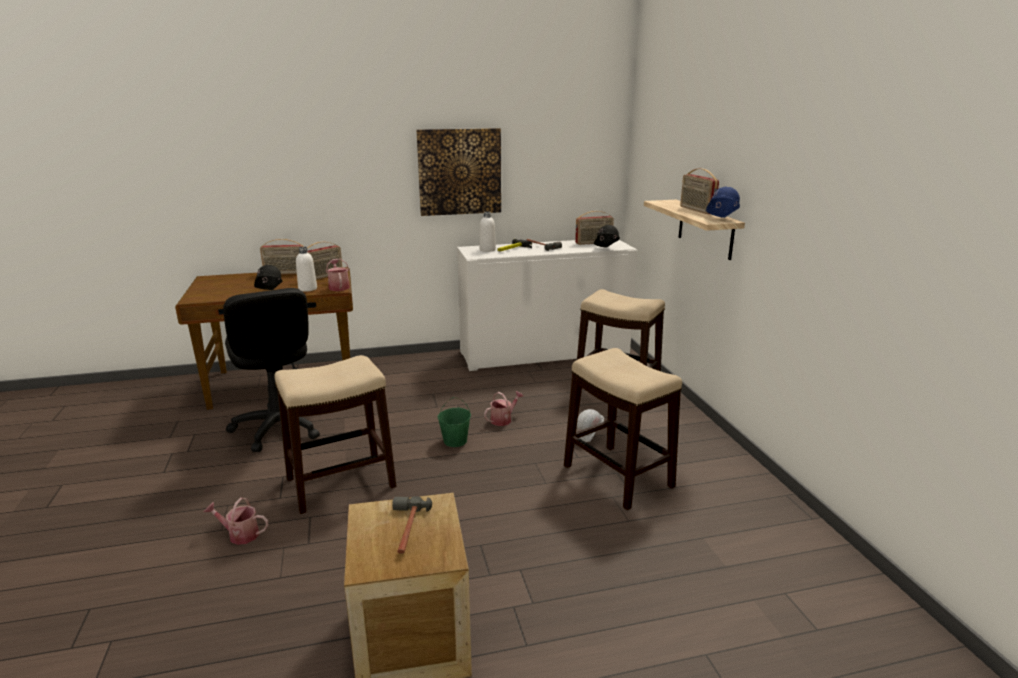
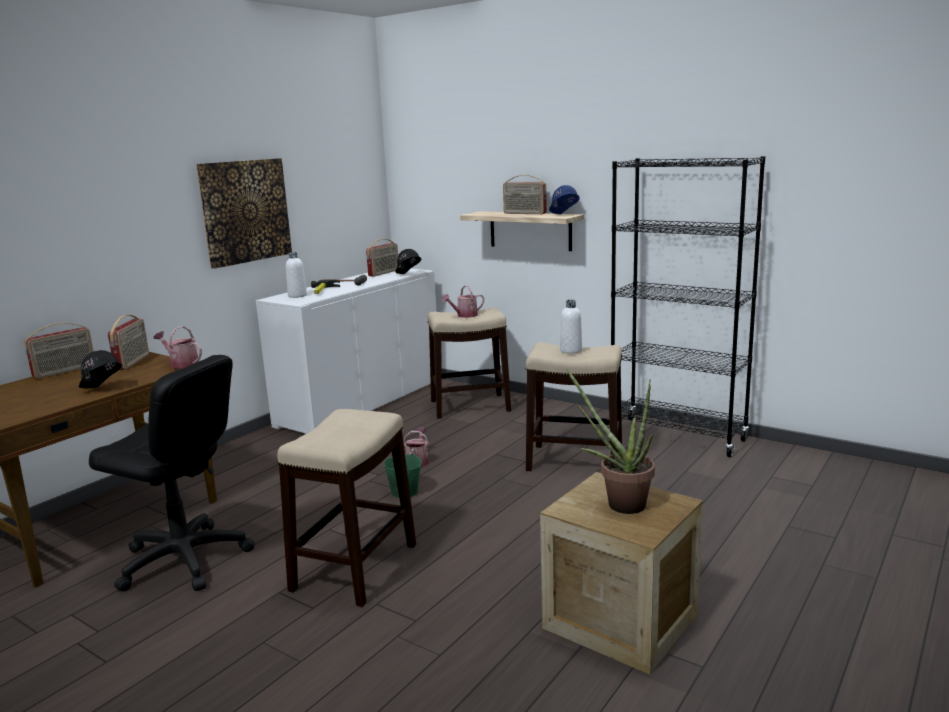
camera: 40 degrees left, 5 degrees down
watering can [204,498,269,545] -> watering can moved to [442,285,484,318]
white bottle [296,247,317,292] -> white bottle moved to [560,300,582,354]
hammer [392,496,432,554] -> potted plant [566,369,655,514]
white hard hat [577,409,604,442] -> none
none -> black bookcase [609,156,765,457]

